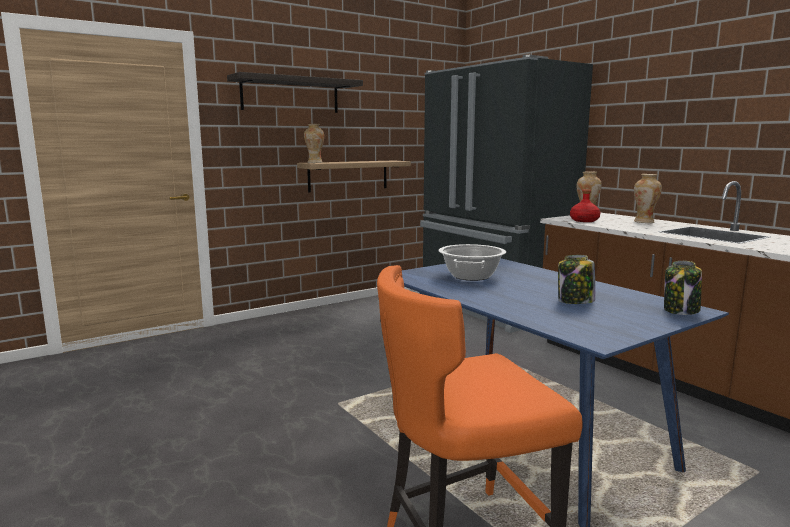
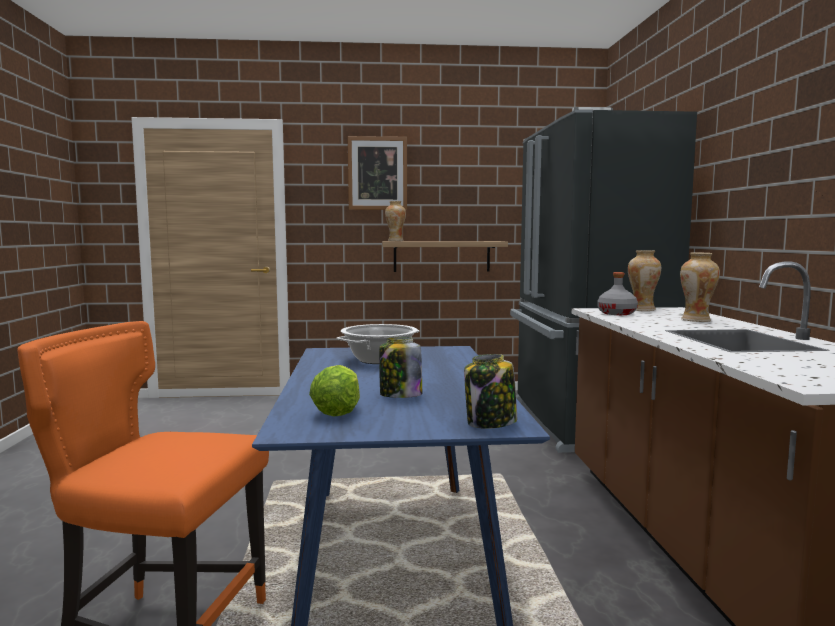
camera: 30 degrees right, 5 degrees down
shelf [227,72,363,113] -> picture [348,136,407,210]
red bottle [570,189,600,222] -> grey bottle [597,272,638,315]
none -> lettuce [309,365,360,417]

